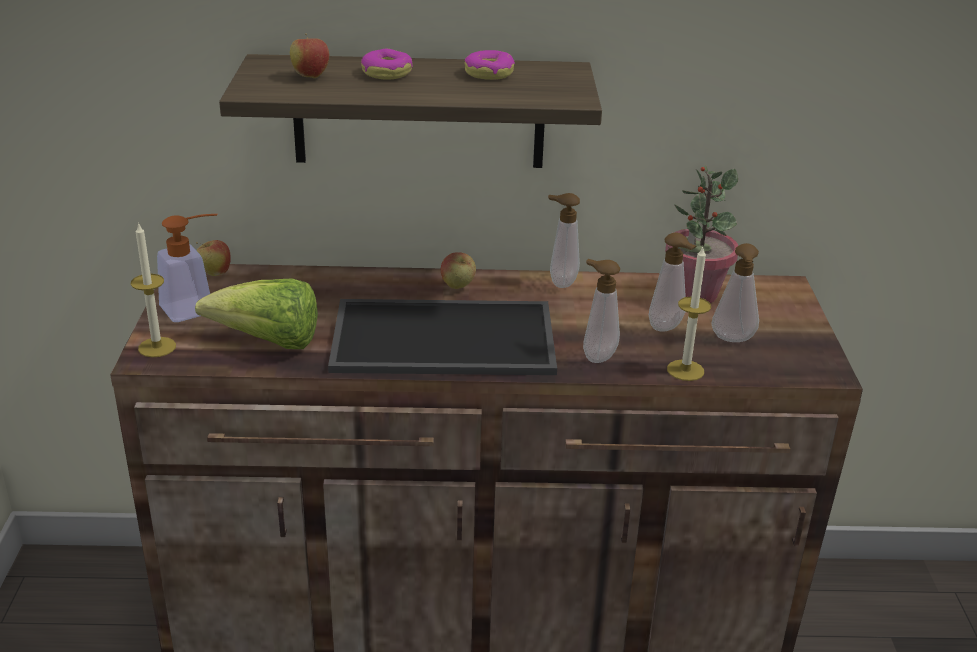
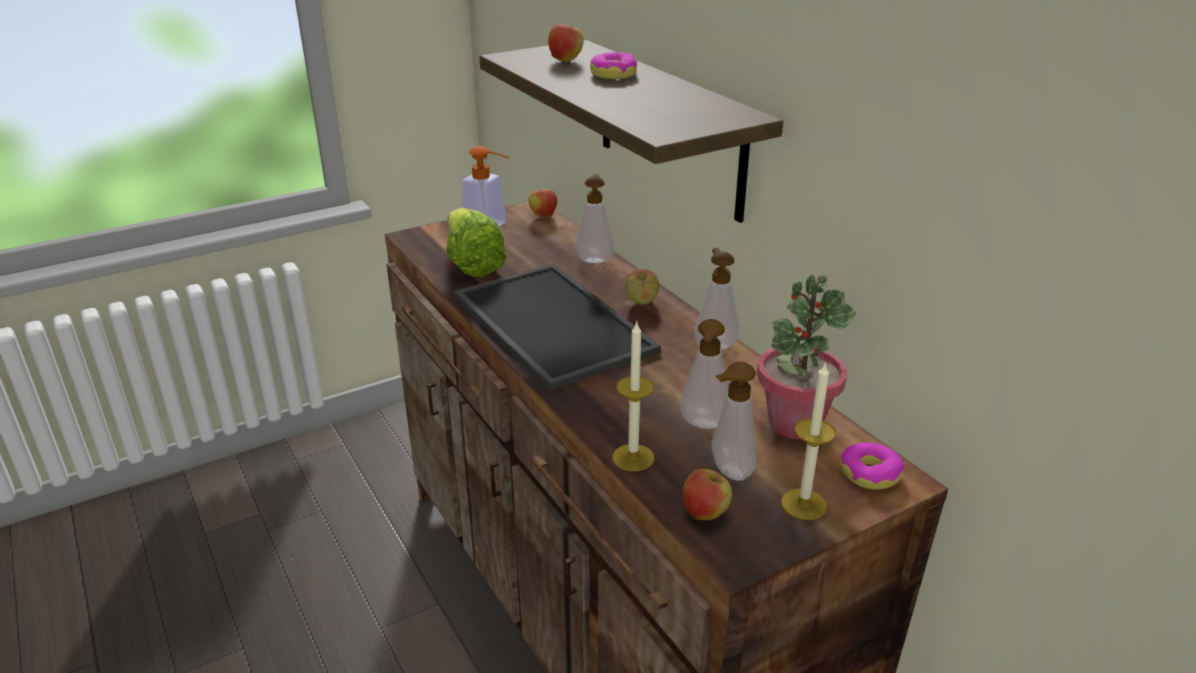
camera: 60 degrees right, 0 degrees up
candle [131,222,176,357] -> candle moved to [781,361,836,520]
donut [465,50,515,80] -> donut moved to [840,443,904,490]
soap dispenser [583,259,620,363] -> soap dispenser moved to [575,174,614,263]
none -> apple [683,469,732,520]

